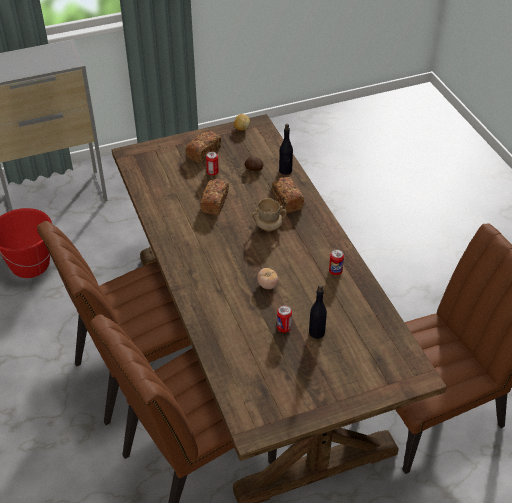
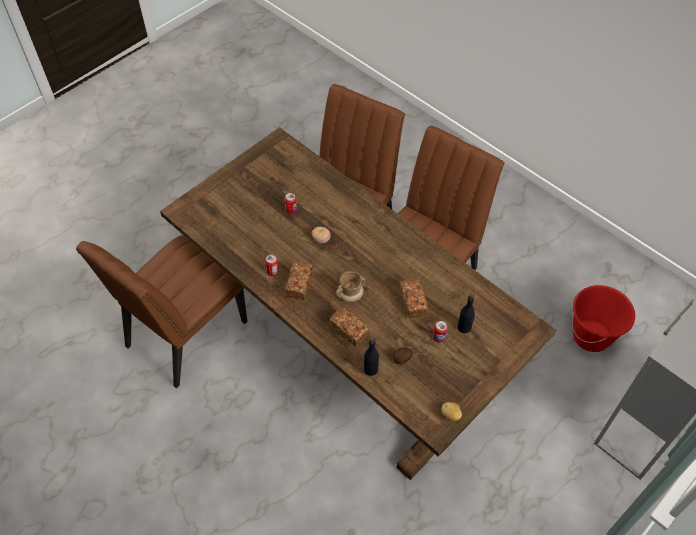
camera: 155 degrees right, 10 degrees up
bread [185,131,221,163] -> bread moved to [285,260,313,300]
black bottle [309,285,327,339] -> black bottle moved to [457,294,475,333]

